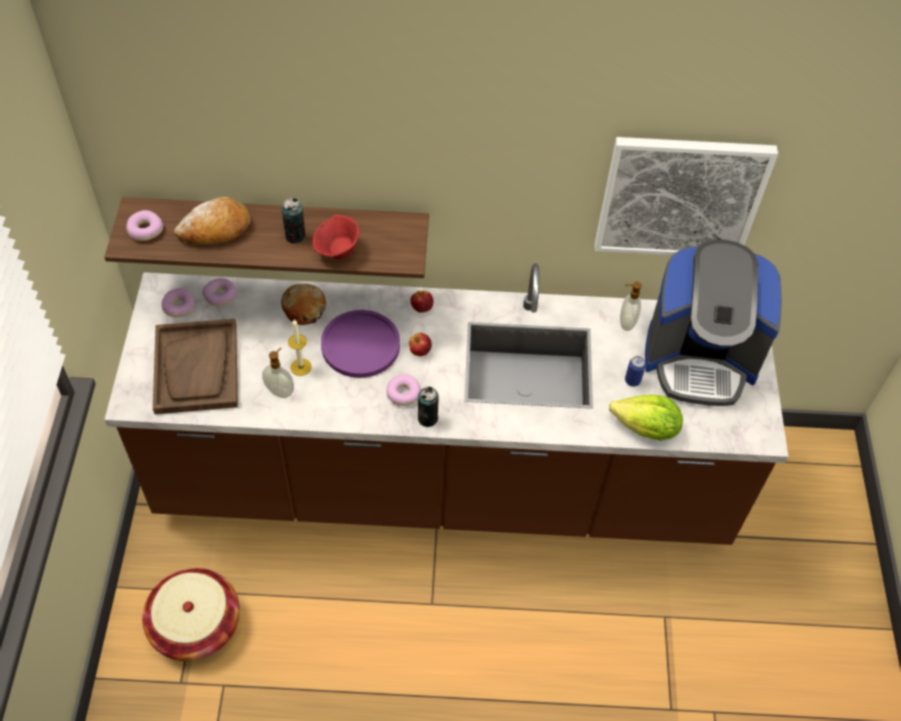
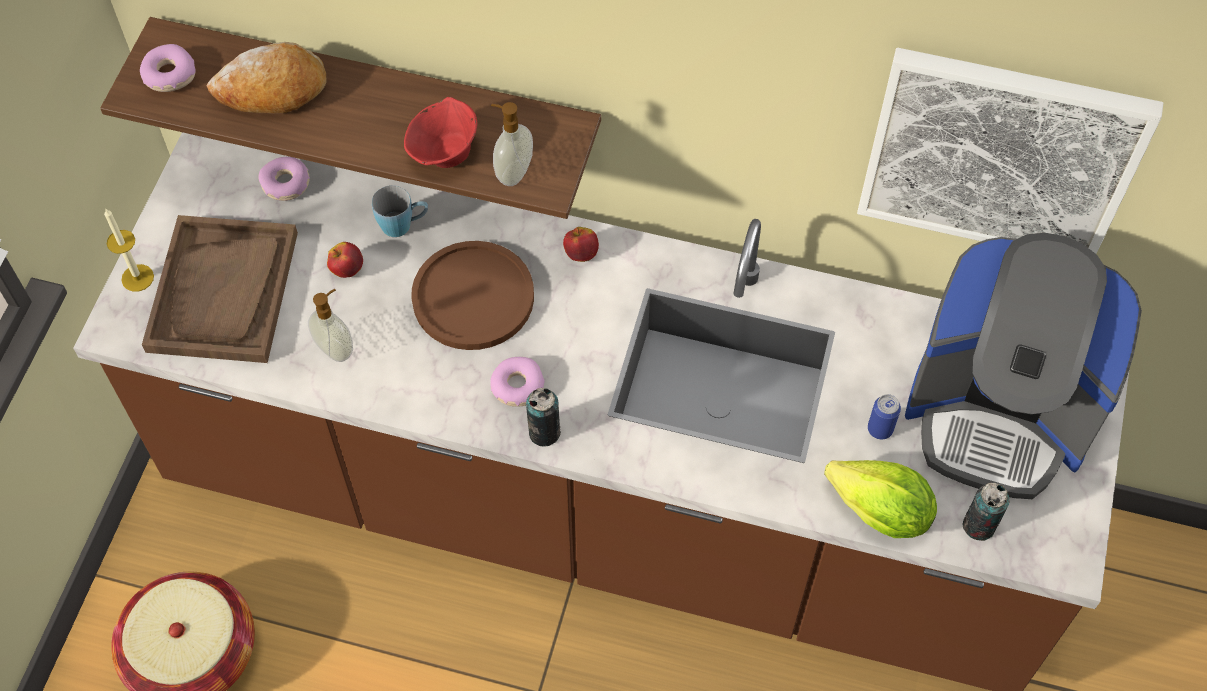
camera: 15 degrees right, 5 degrees up
donut [161,288,195,317] -> none
can [281,198,305,243] -> can moved to [963,483,1010,541]
bread [281,284,326,325] -> blue mug [372,185,428,237]
candle [288,319,312,376] -> candle moved to [104,208,154,292]
purple plate [321,310,400,378] -> brown plate [412,241,534,350]
apple [409,333,432,356] -> apple moved to [327,242,363,278]
soap dispenser [620,282,642,331] -> soap dispenser moved to [491,102,533,186]

